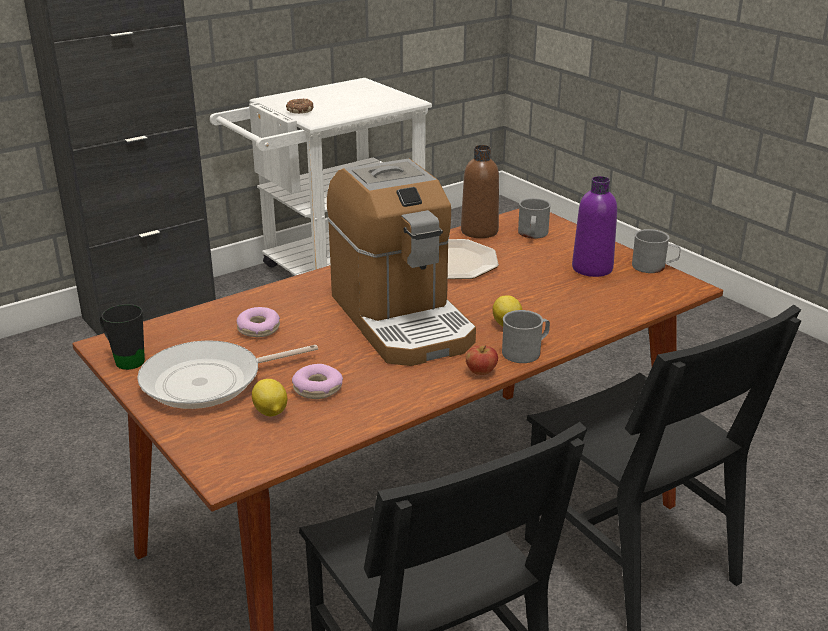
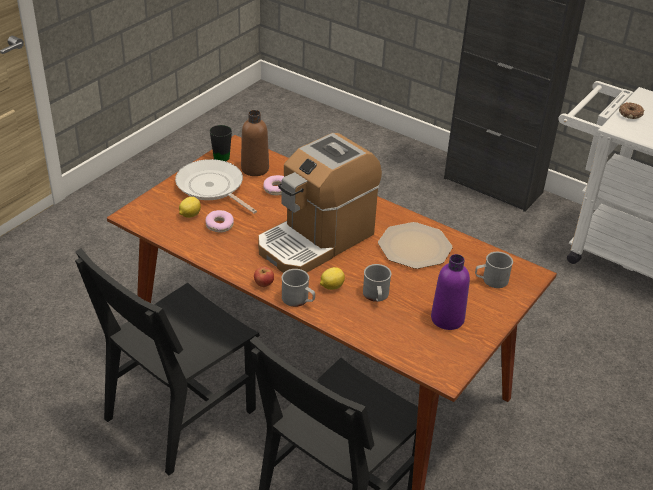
camera: 70 degrees right, 10 degrees up
brown bottle [461,145,499,238] -> brown bottle moved to [241,110,269,176]
grey mug [632,229,680,273] -> grey mug moved to [363,264,391,302]

